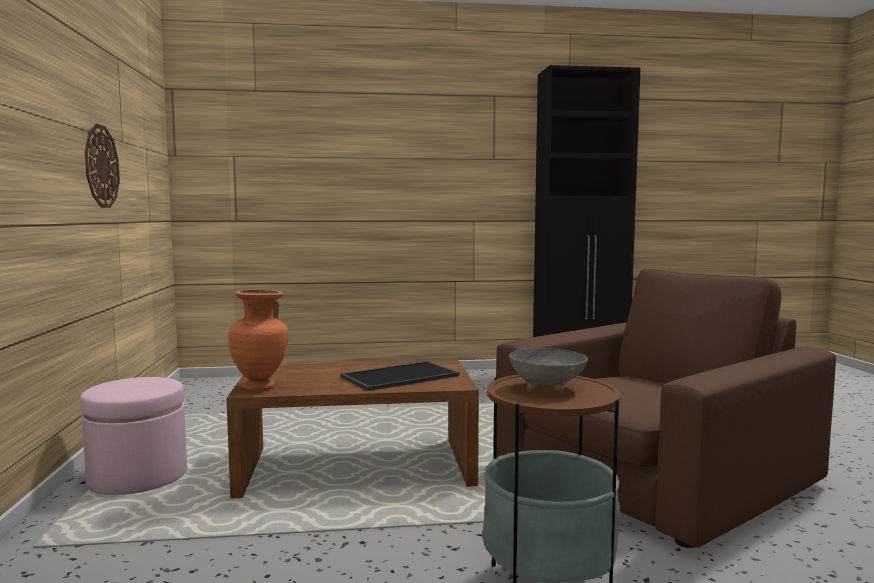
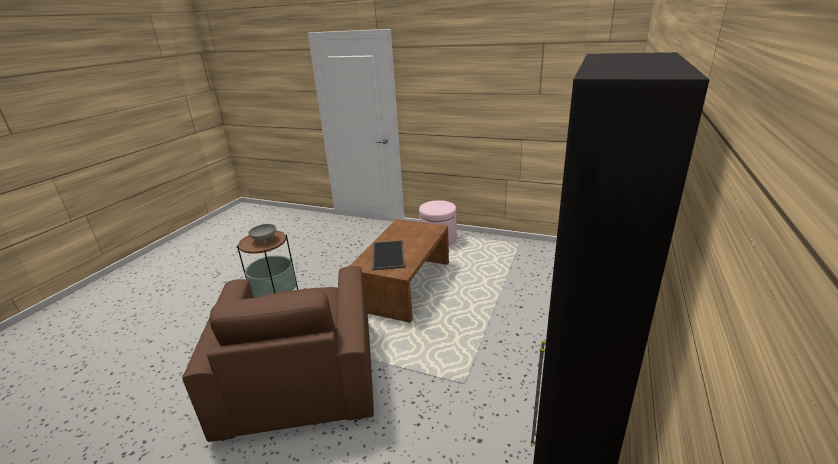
camera: 120 degrees right, 20 degrees up
wall clock [85,124,120,208] -> none
orange vase [228,290,289,391] -> none

